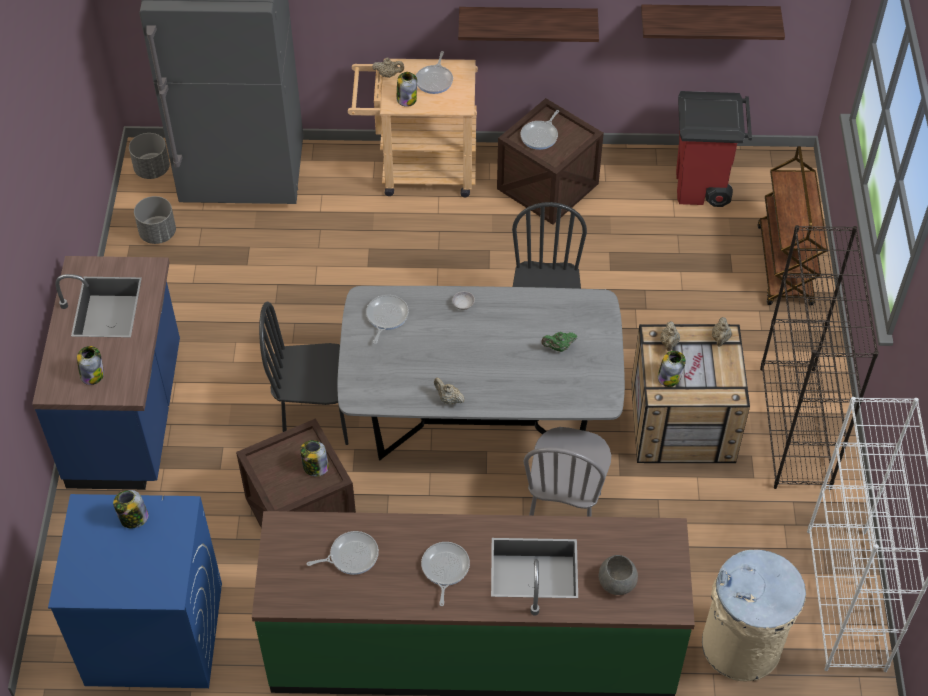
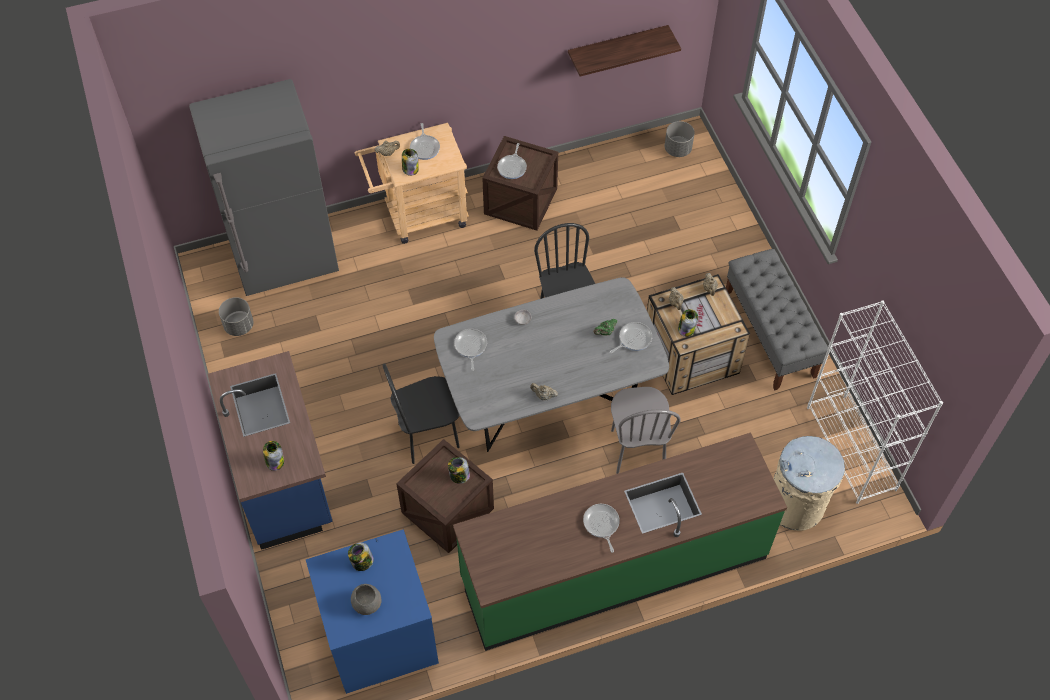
camera: 20 degrees left, 5 degrees up
grey planter [129,133,170,179] -> grey planter moved to [665,121,695,157]
frying pan [307,531,379,575] -> frying pan moved to [610,322,652,353]
shelf [458,7,599,42] -> none
grey bowl [599,555,638,595] -> grey bowl moved to [351,584,381,615]
red trash can [676,91,752,207] -> none
brown cart [757,146,827,306] -> none
black bookcase [760,225,879,490] -> grey bench [726,249,828,390]

